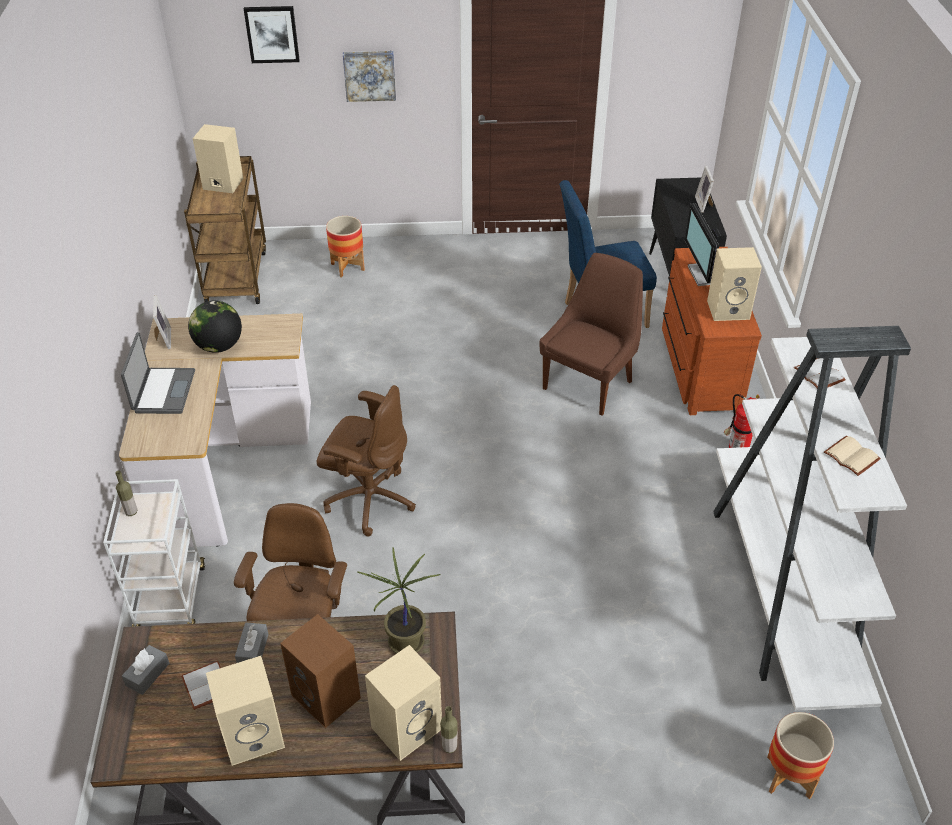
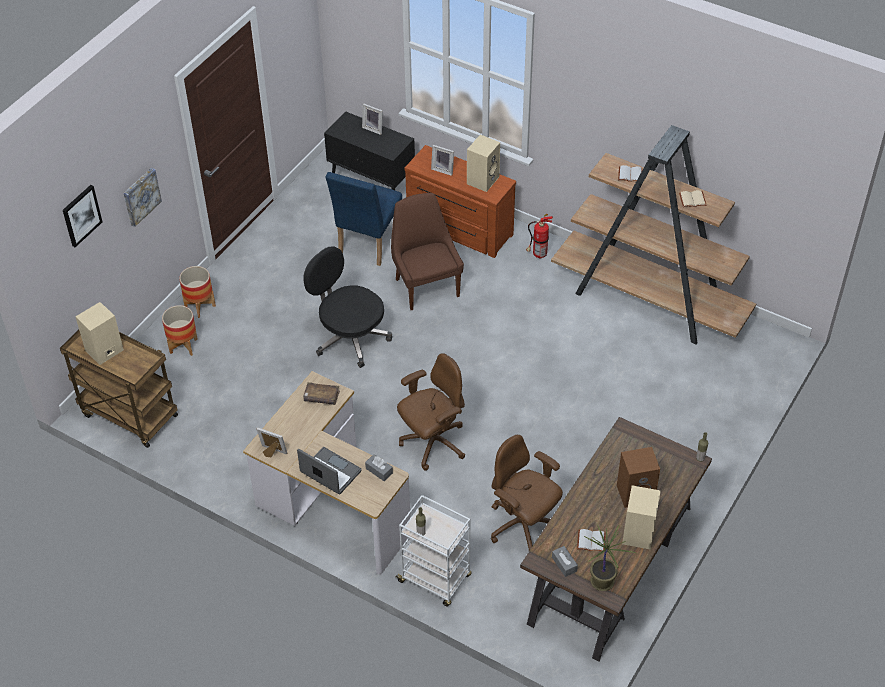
camera: 55 degrees left, 5 degrees up
globe [188,300,242,353] -> none
grey tissue box [235,622,269,663] -> grey tissue box moved to [365,454,393,481]
potted plant [356,547,441,654] -> potted plant moved to [584,525,636,591]
beige speaker [365,645,442,761] -> none
monitor [685,203,721,286] -> picture frame [431,145,454,176]
white bookcase [713,326,911,711] -> brown bookcase [551,125,756,345]
planter [767,712,834,799] -> planter moved to [179,266,216,318]
none -> black office chair [303,246,392,368]
none -> brown book [303,382,340,405]

